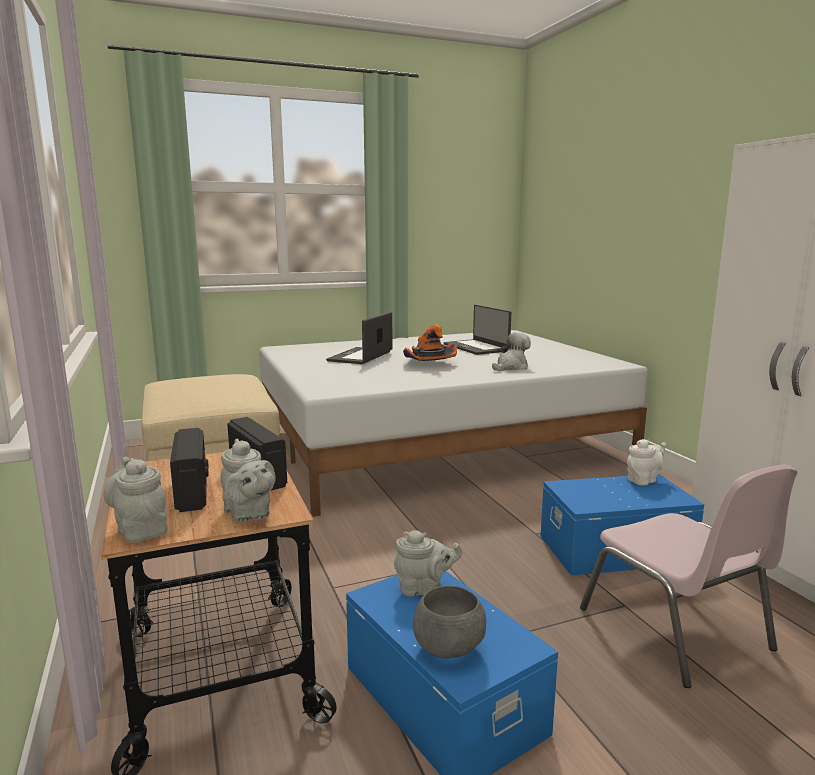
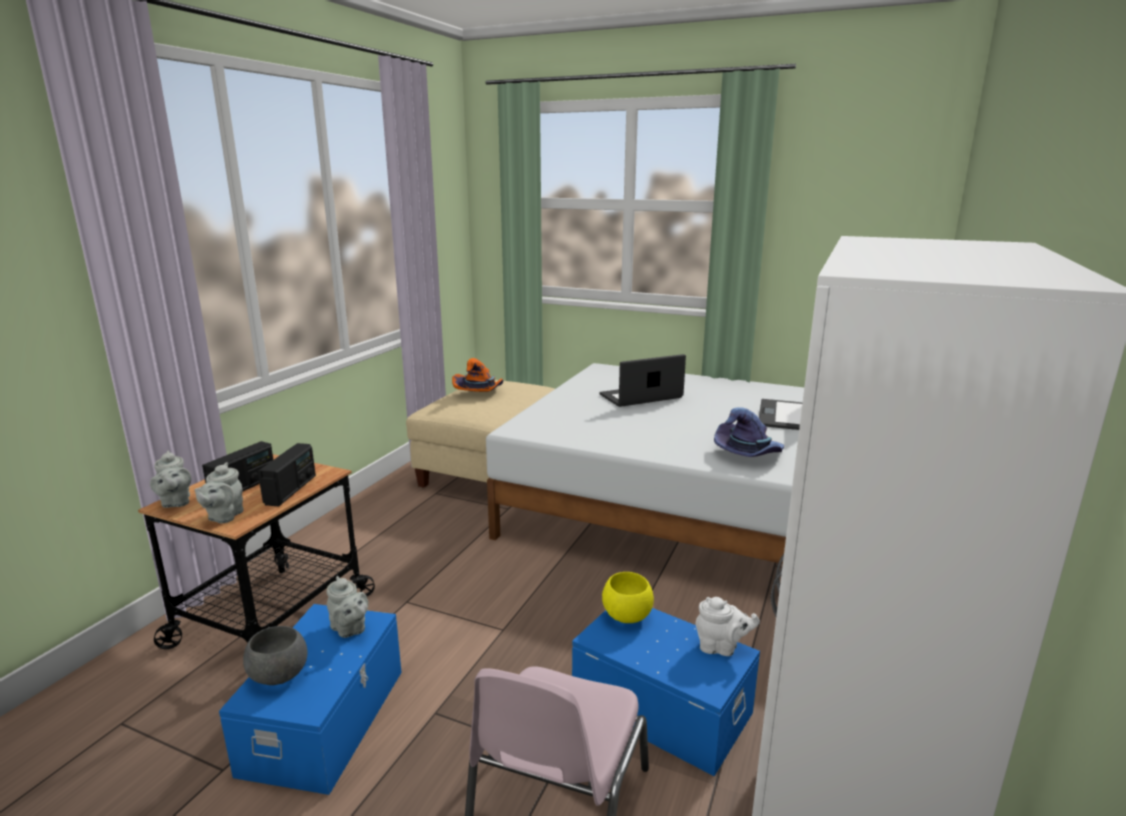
camera: 45 degrees right, 5 degrees up
grey teapot [104,457,168,543] -> grey teapot turned 150 degrees clockwise [150,450,191,508]
orange hat [403,324,457,361] -> orange hat moved to [452,358,504,392]
plush toy [492,332,531,371] -> purple hat [714,407,784,457]
none -> yellow bowl [602,572,654,623]

